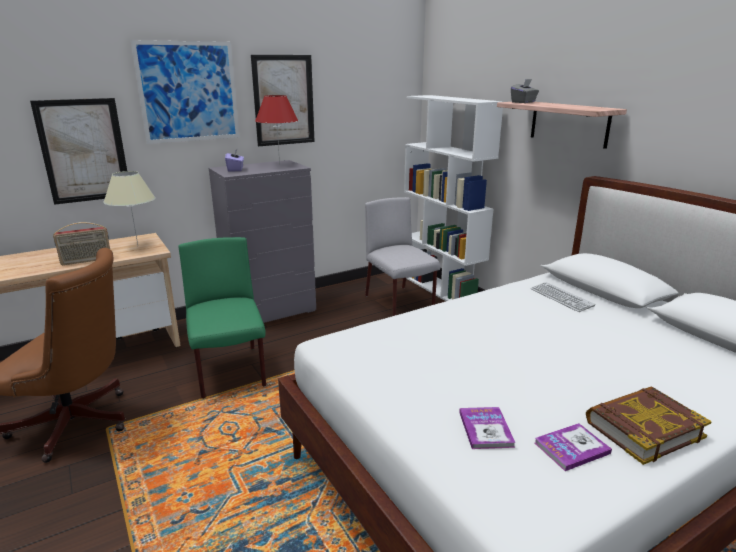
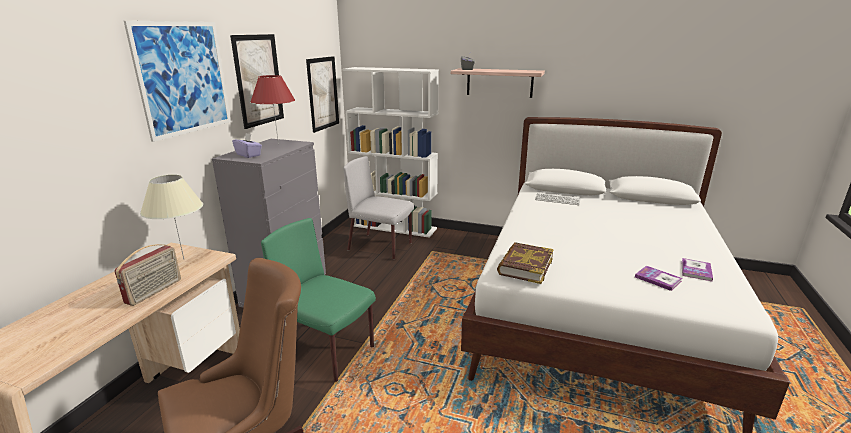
camera: 40 degrees left, 0 degrees up
picture [30,98,127,205] -> picture moved to [306,56,339,133]
book [586,386,712,465] -> book moved to [497,242,554,284]

